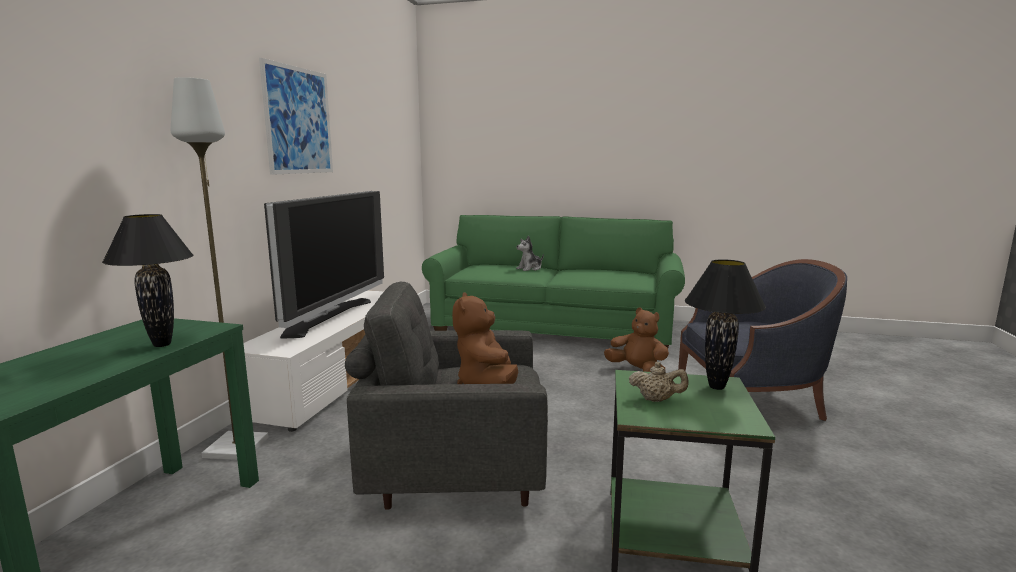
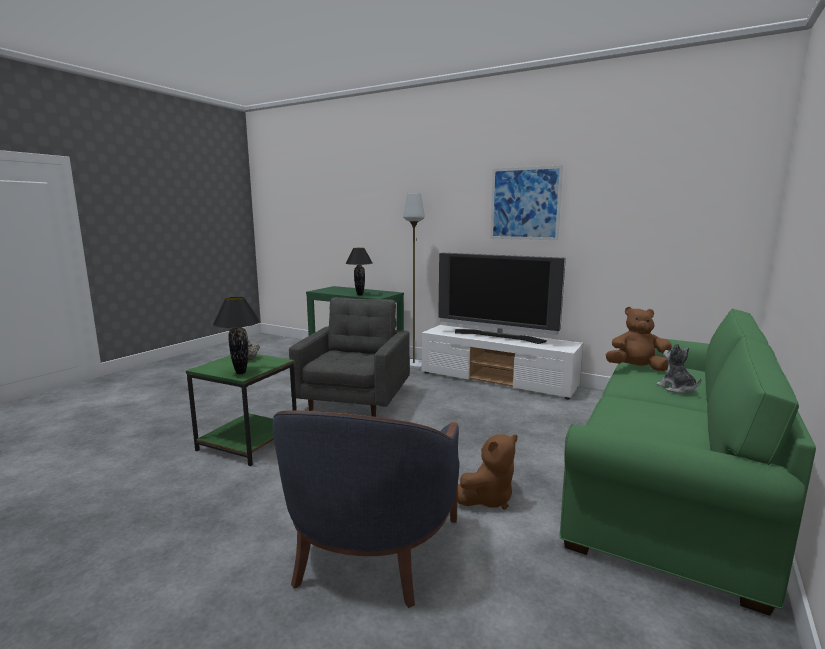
camera: 105 degrees right, 0 degrees up
brown plush toy [452,292,518,384] -> brown plush toy moved to [606,307,672,371]

